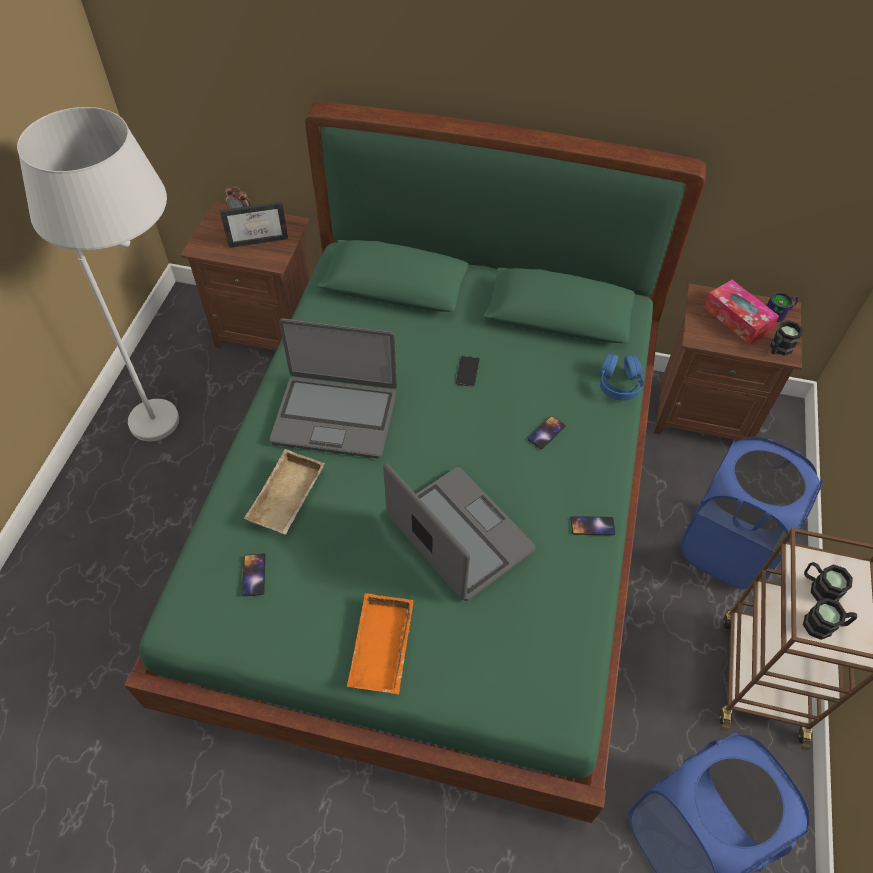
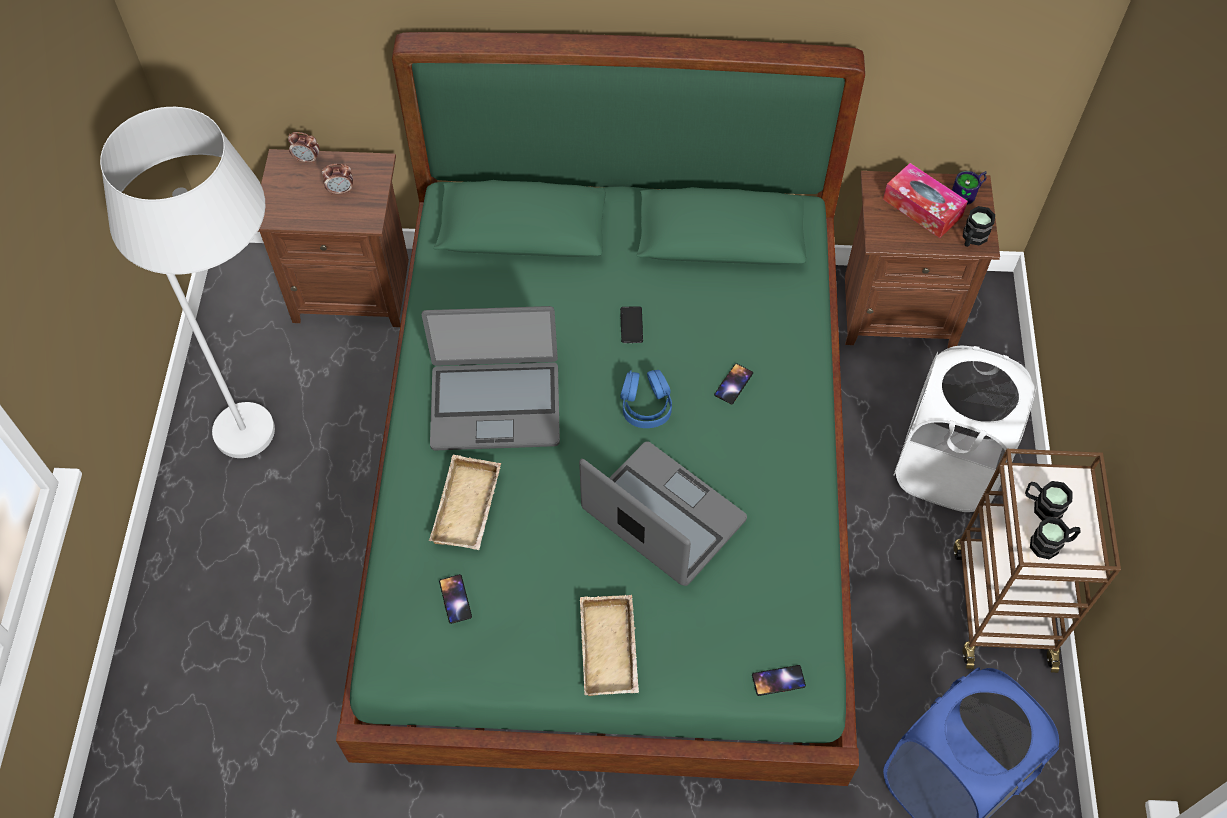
camera: 10 degrees left, 5 degrees up
picture frame [220,201,288,248] -> alarm clock [322,164,353,195]
orange tray [347,593,414,694] -> beige tray [580,595,639,696]
phone [571,516,615,535] -> phone moved to [752,665,806,696]
blue headphones [599,352,644,400] -> blue headphones moved to [620,370,672,428]
blue laundry basket [679,437,823,589] -> white laundry basket [893,346,1037,512]

